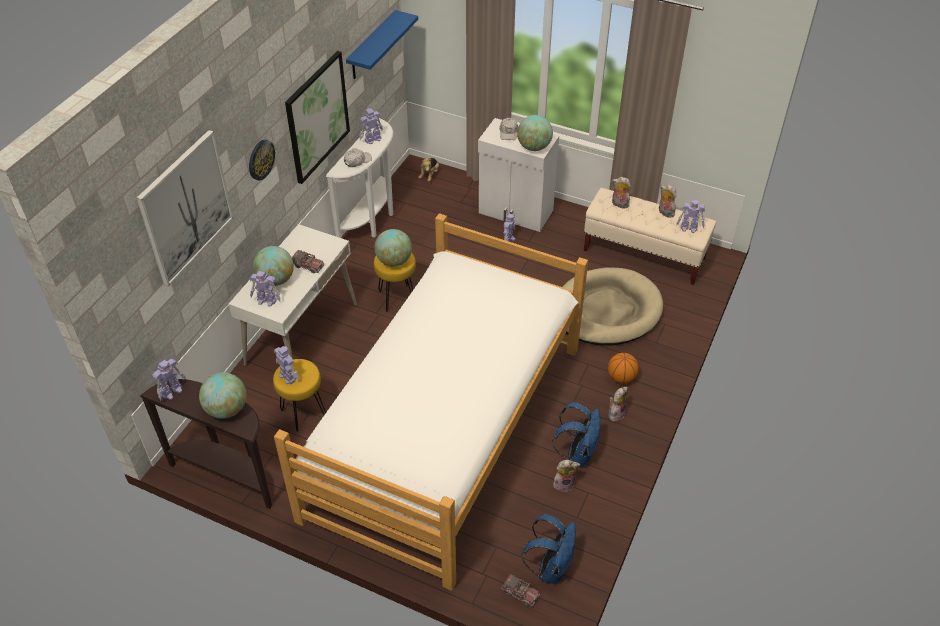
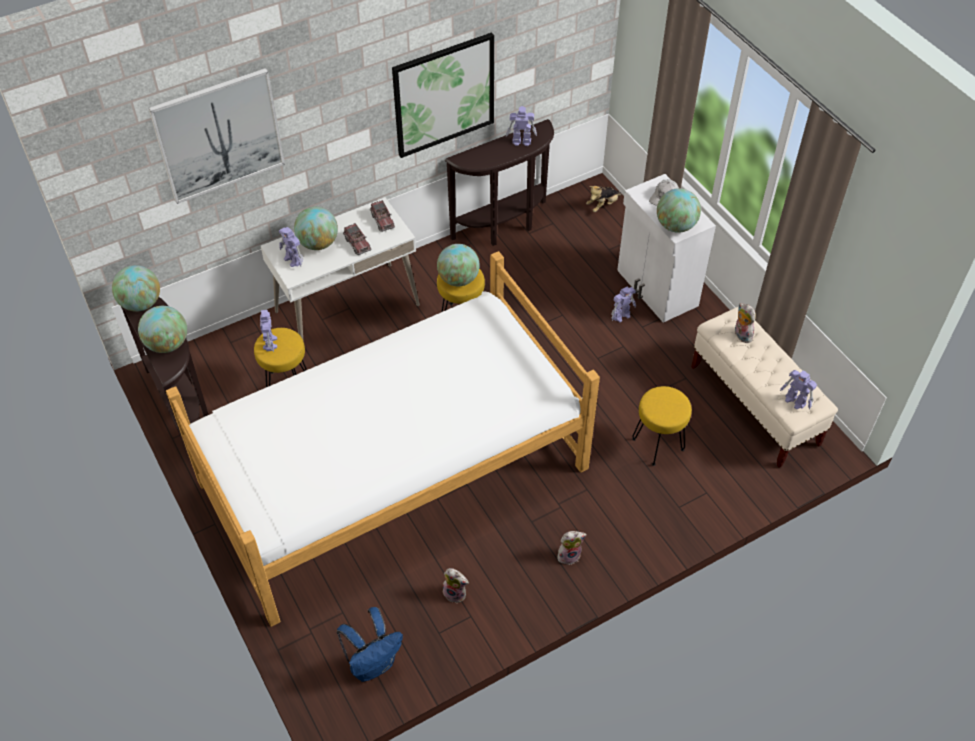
camera: 35 degrees right, 5 degrees up
toy robot [152,359,186,401] -> globe [112,265,160,312]
wall clock [249,140,275,180] -> none
white console table [326,118,393,238] -> brown console table [445,119,554,246]
white cap [344,148,372,167] -> none
blue shelf [346,10,418,79] -> none
toy truck [501,574,540,607] -> toy truck moved to [370,200,395,232]
blue backpack [552,402,600,467] -> none
beige dog bed [563,267,663,345] -> yellow stool [632,386,692,466]
basketball [608,353,639,384] -> none
plush toy [659,184,676,218] -> none

